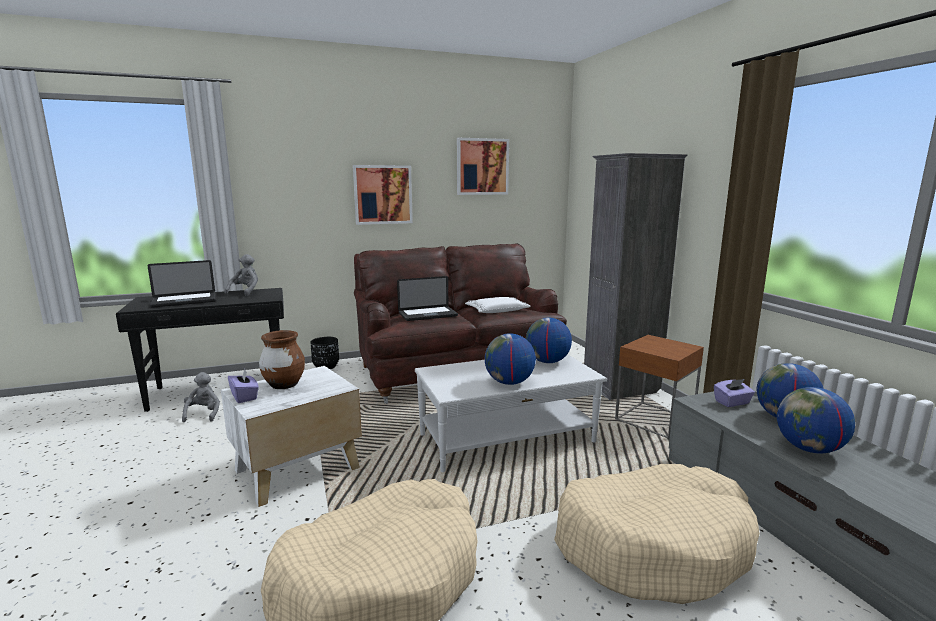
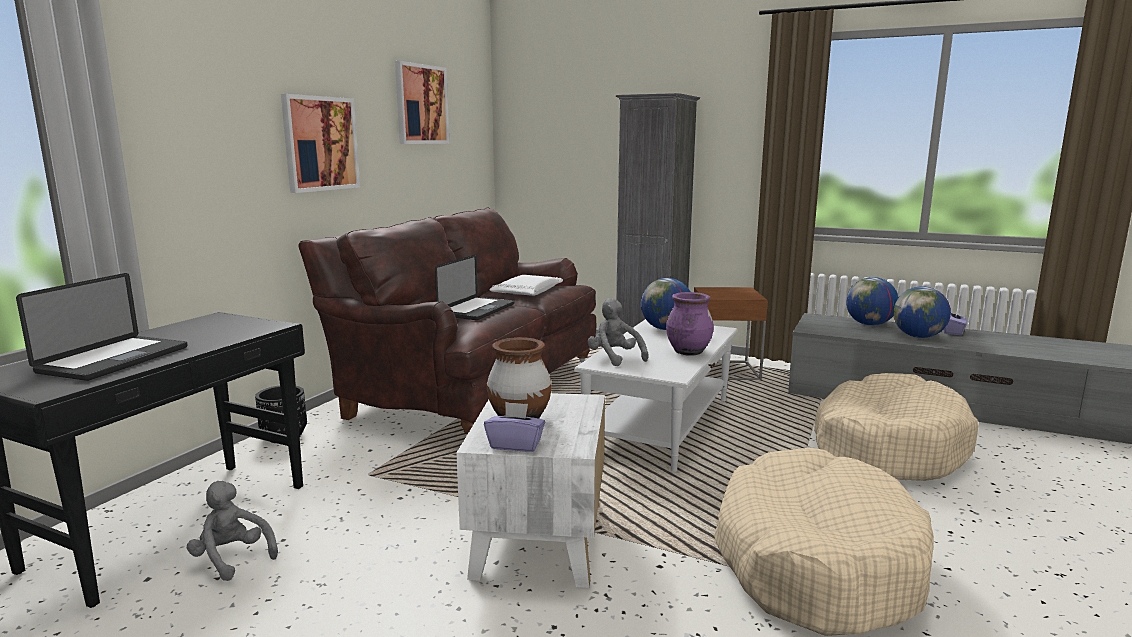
camera: 45 degrees left, 0 degrees up
grey plush toy [225,254,258,296] -> grey plush toy moved to [587,298,649,366]
globe [485,333,536,385] -> purple vase [666,292,714,356]
purple tissue box [714,379,755,407] -> purple tissue box moved to [943,308,967,335]

